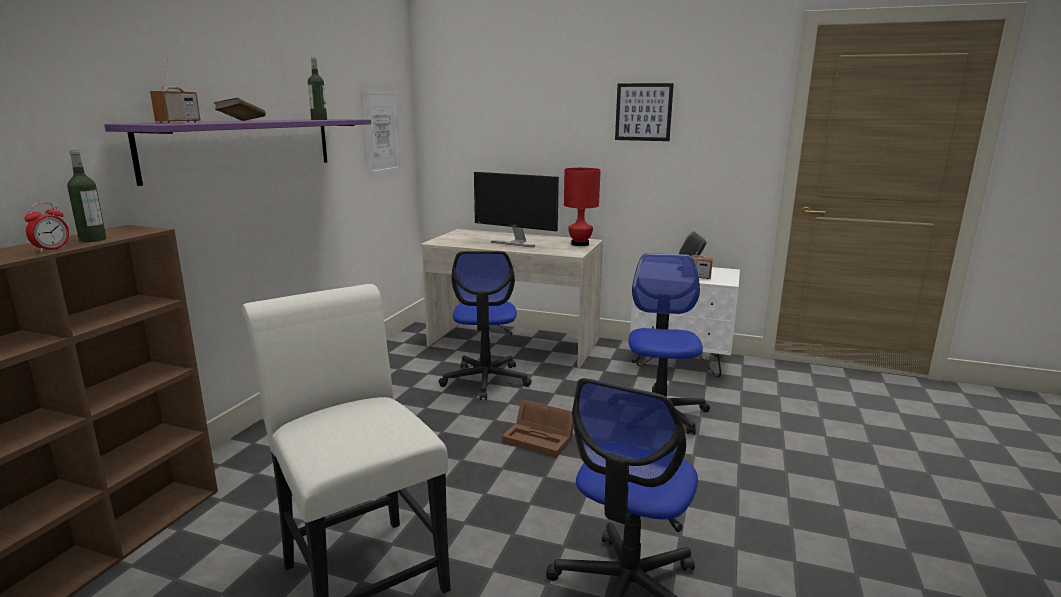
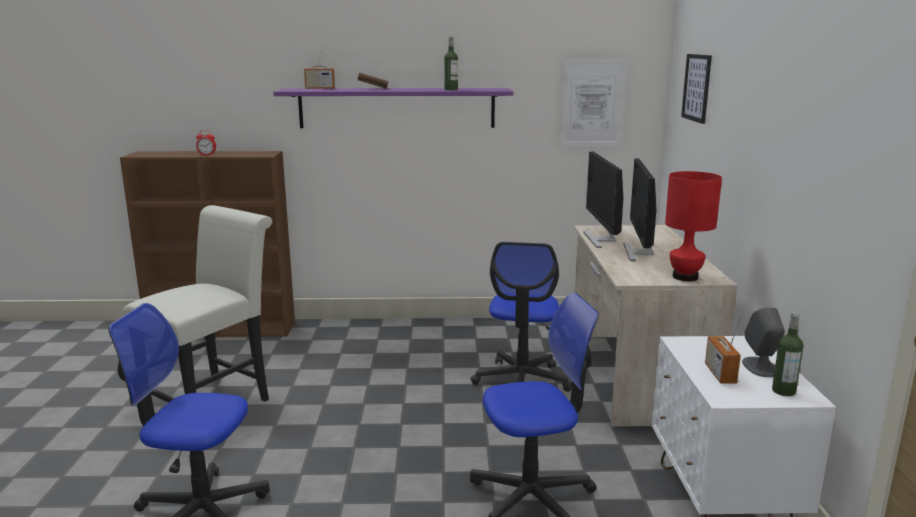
camera: 70 degrees right, 0 degrees up
bottle [67,150,106,242] -> bottle moved to [772,312,803,396]
office chair [438,251,532,400] -> office chair turned 60 degrees counterclockwise [471,242,572,392]
brown storage box [502,400,574,458] -> none
picture [615,83,674,141] -> picture moved to [681,54,712,124]
none -> monitor [584,152,623,248]

